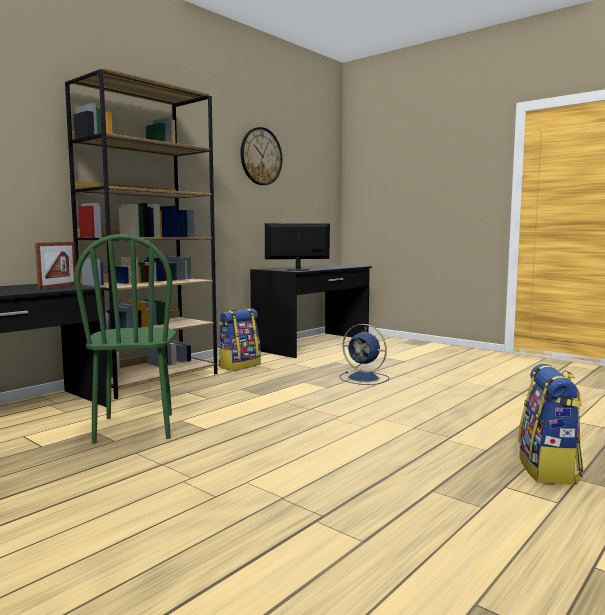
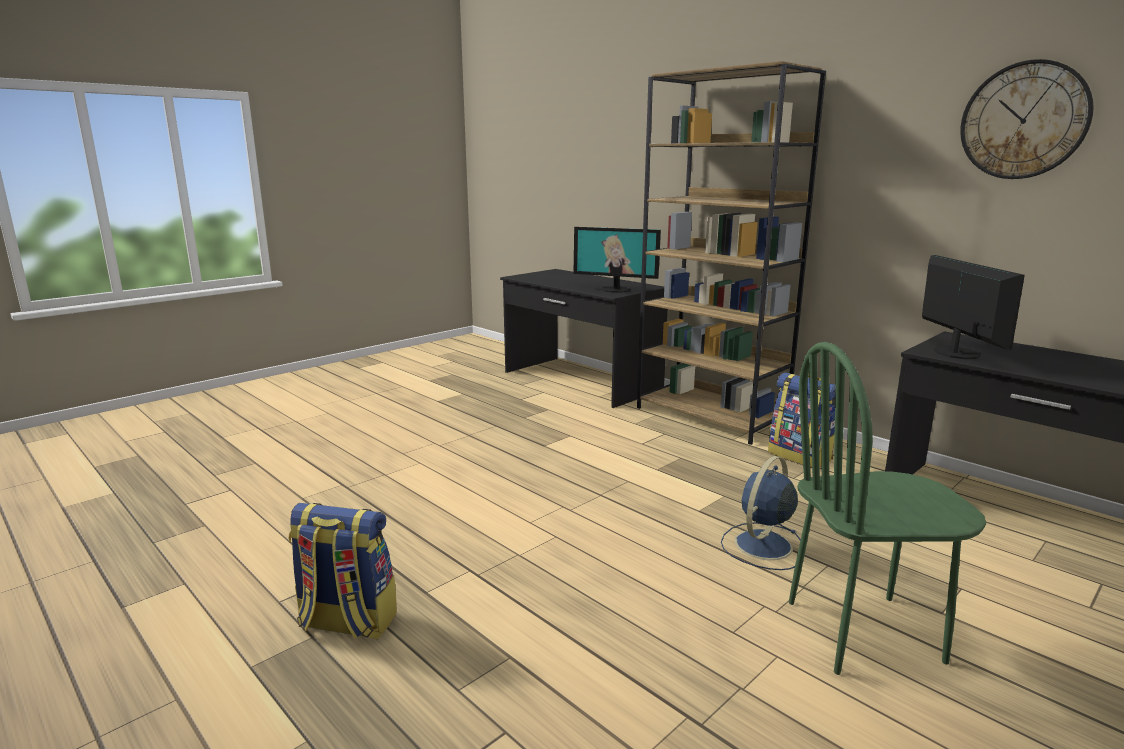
camera: 95 degrees right, 10 degrees up
picture frame [35,242,76,290] -> monitor [574,227,661,293]
green chair [74,234,176,444] -> green chair moved to [789,342,986,675]

